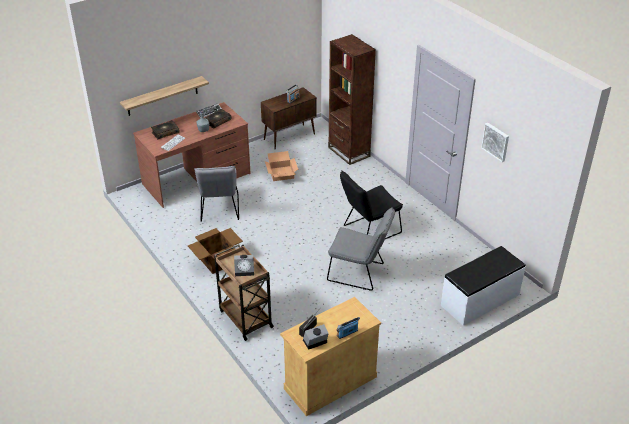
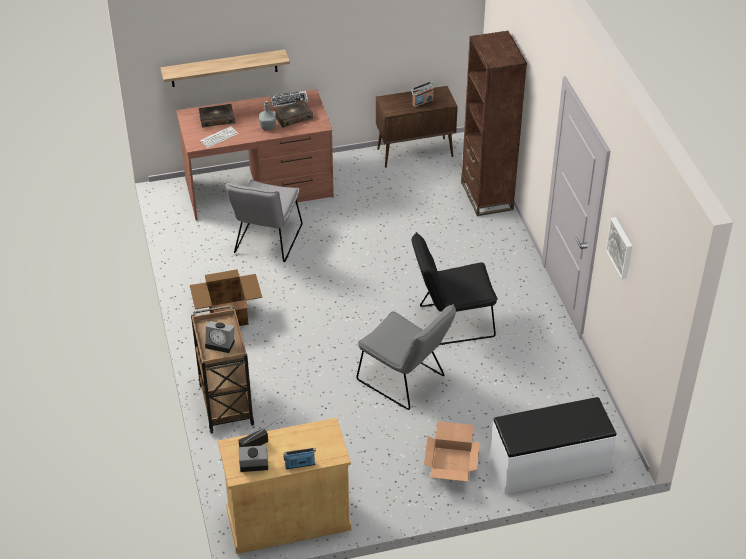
camera: 20 degrees right, 5 degrees up
cardboard box [265,151,298,181] -> cardboard box moved to [424,421,480,481]

